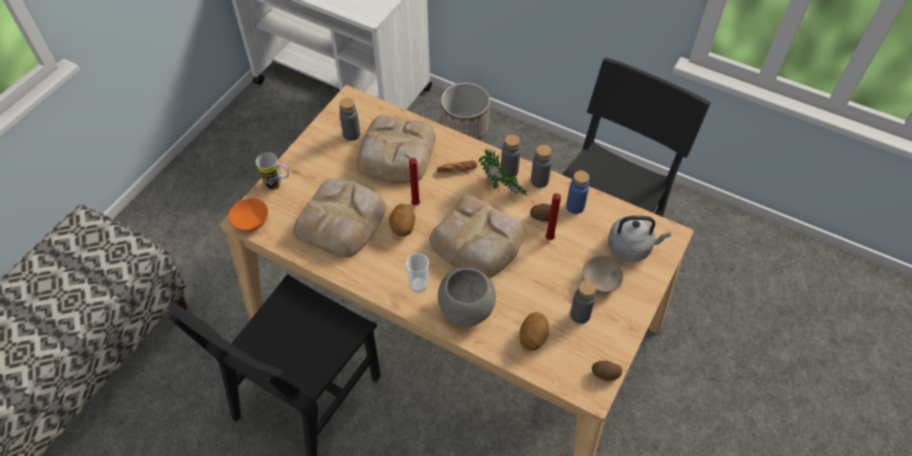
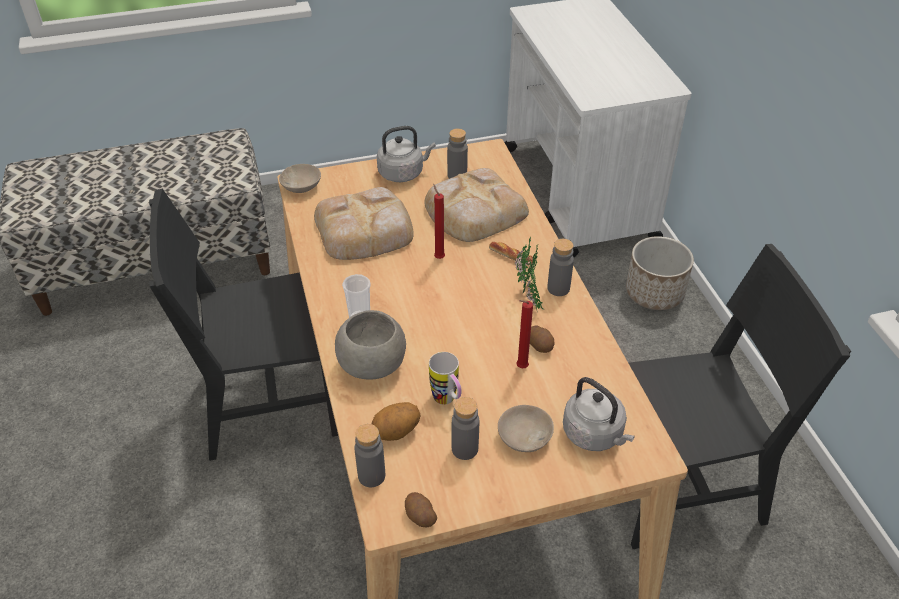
camera: 45 degrees right, 10 degrees down
orange bowl [229,198,268,231] -> beige bowl [279,164,321,193]
mug [256,152,289,190] -> mug moved to [429,352,461,405]
potato [389,204,416,237] -> none
bread [429,195,524,278] -> none
grey bottle [531,145,552,188] -> grey bottle moved to [354,424,385,487]
blue bottle [566,170,589,214] -> none
none -> grey kettle [377,126,436,182]

